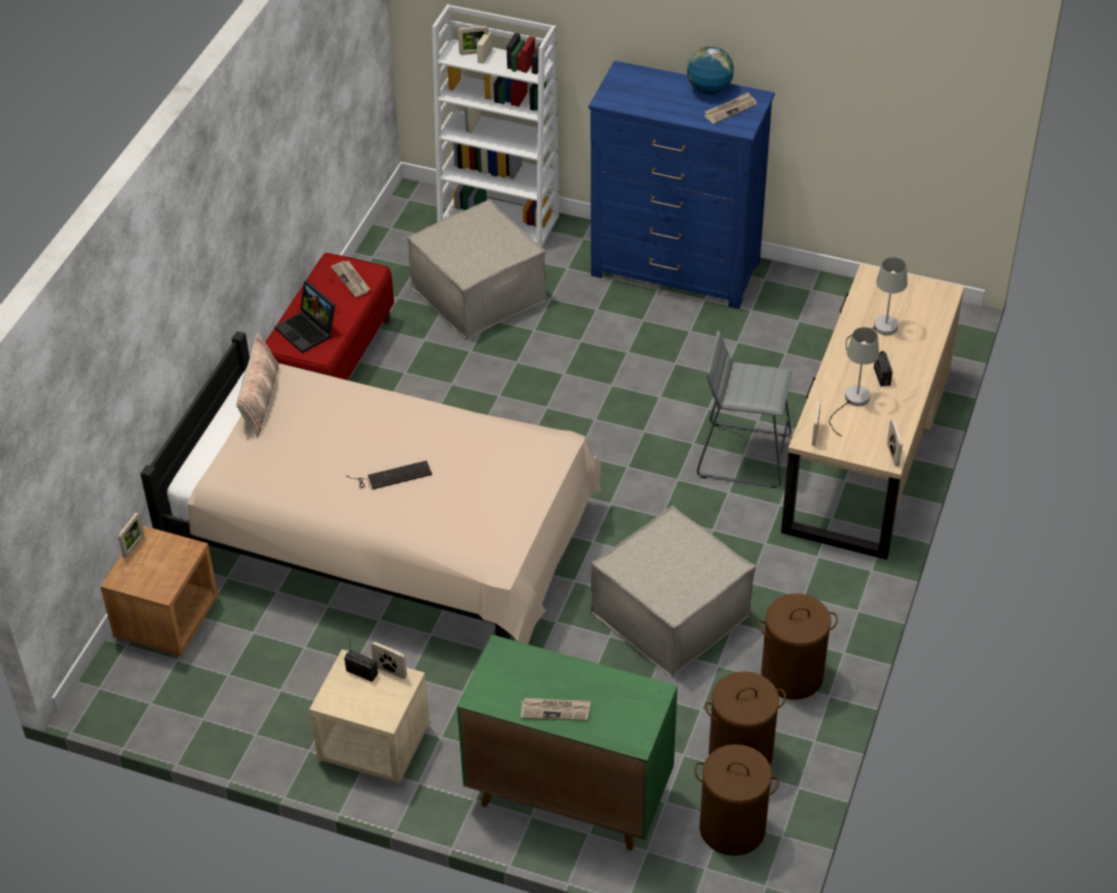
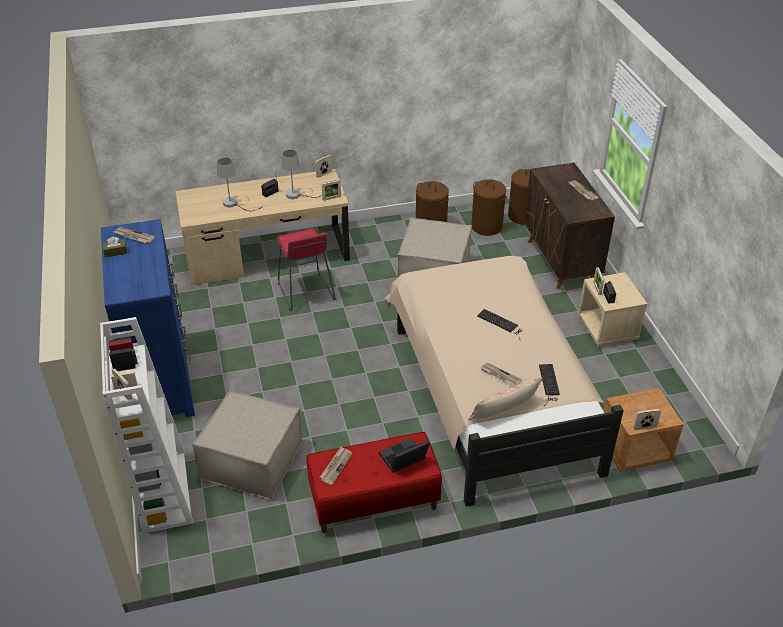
camera: 125 degrees left, 5 degrees down
laptop [275,281,335,353] -> laptop turned 135 degrees counterclockwise [379,438,430,472]
green cabinet [457,635,677,850] -> brown cabinet [524,163,615,289]
globe [687,47,734,94] -> brown tissue box [103,237,127,257]
grey stool [697,330,792,488] -> red stool [277,228,336,311]
none -> newspaper [480,363,522,387]
none -> keyboard [539,364,560,406]

